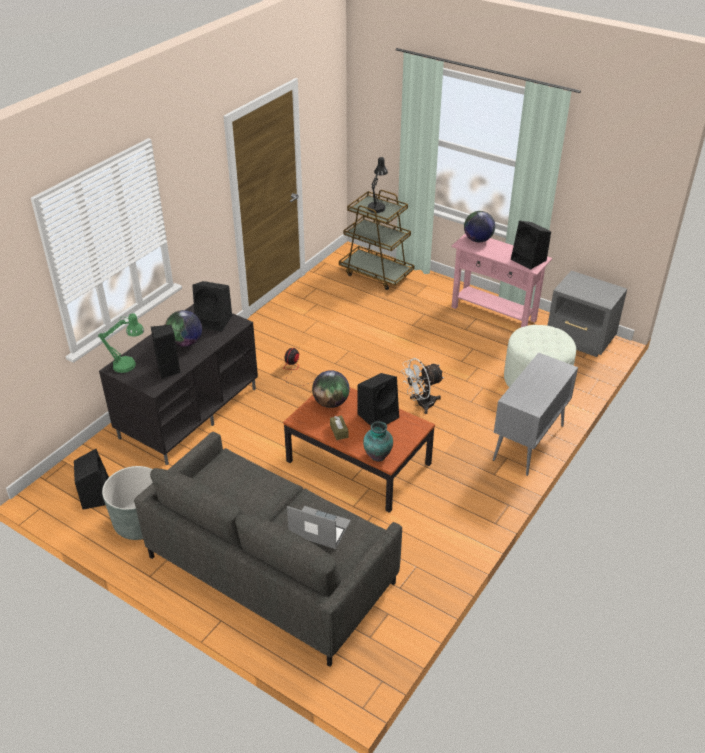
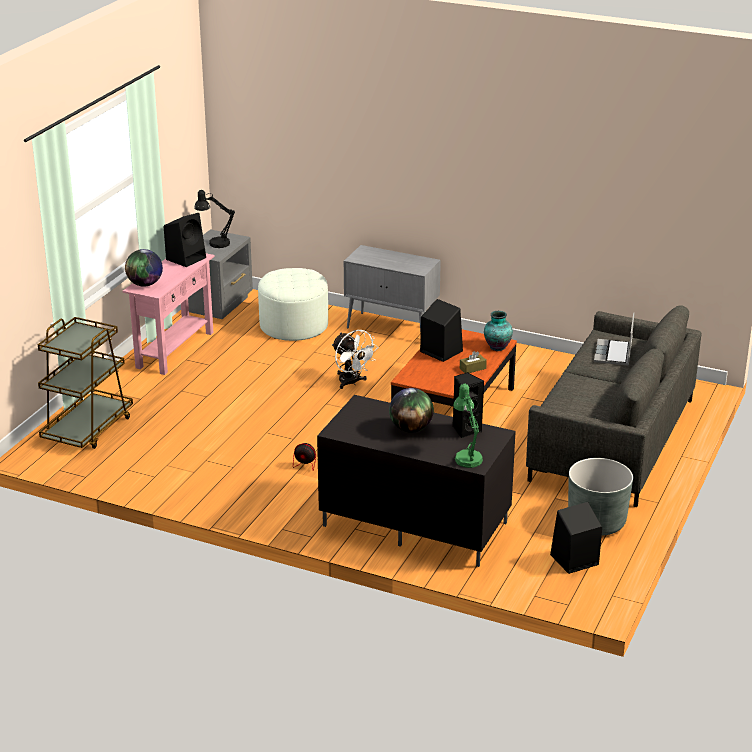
camera: 100 degrees left, 10 degrees down
black speaker [192,281,232,332] -> none
globe [312,370,350,408] -> none
black table lamp [367,157,388,213] -> black table lamp moved to [194,190,235,248]

